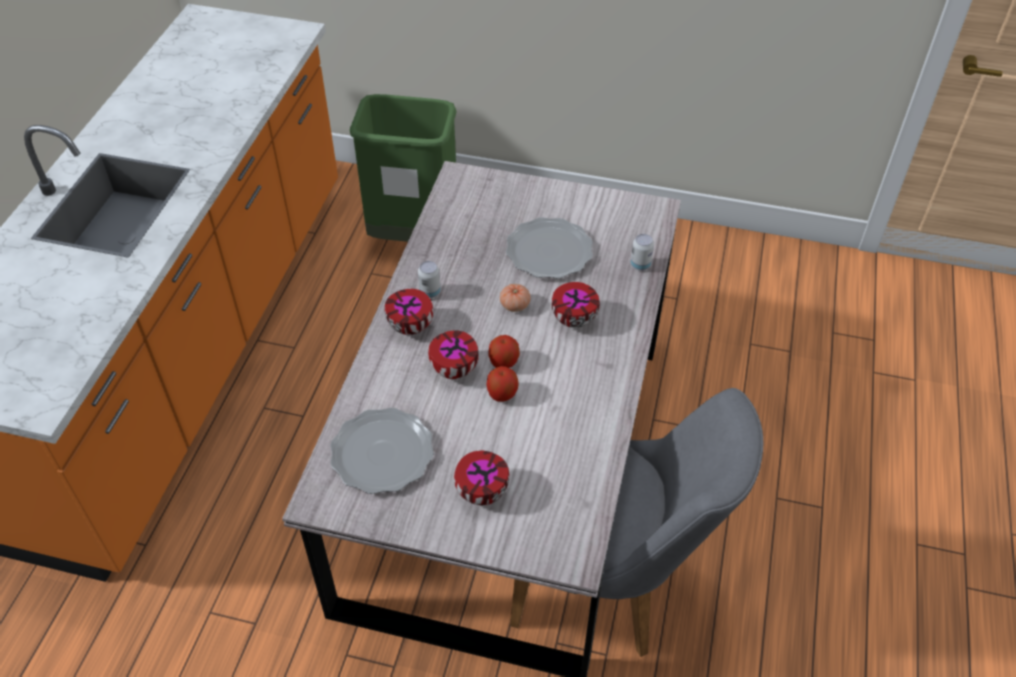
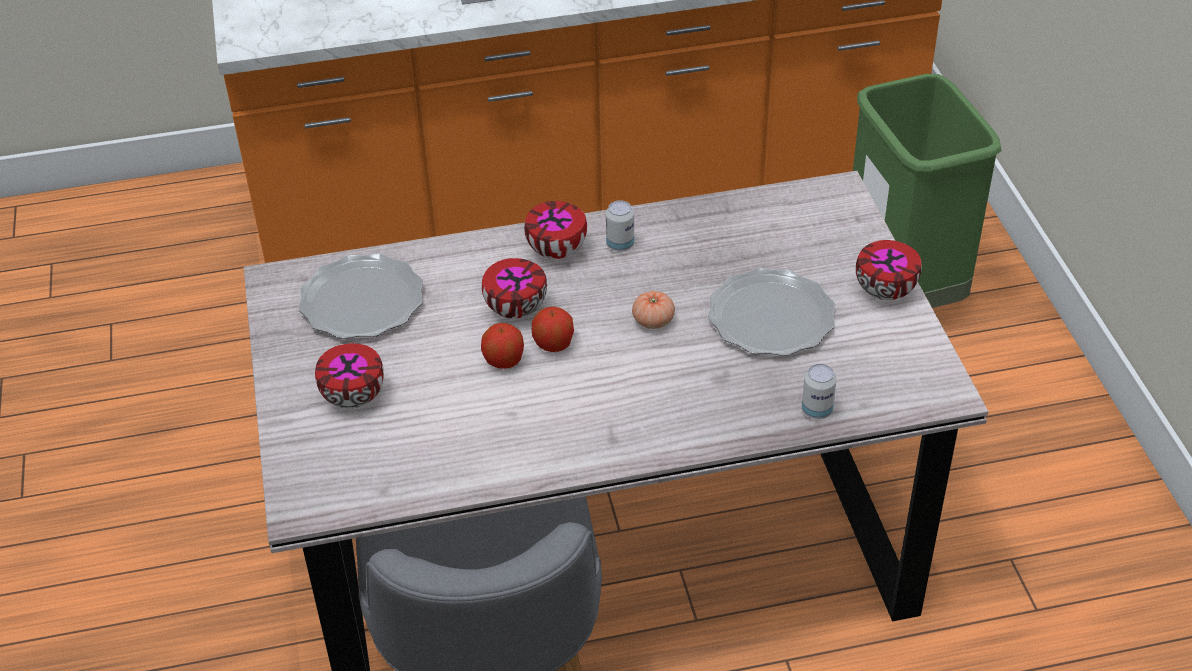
camera: 65 degrees right, 5 degrees down
bowl [551,282,600,328] -> bowl moved to [856,240,922,300]

